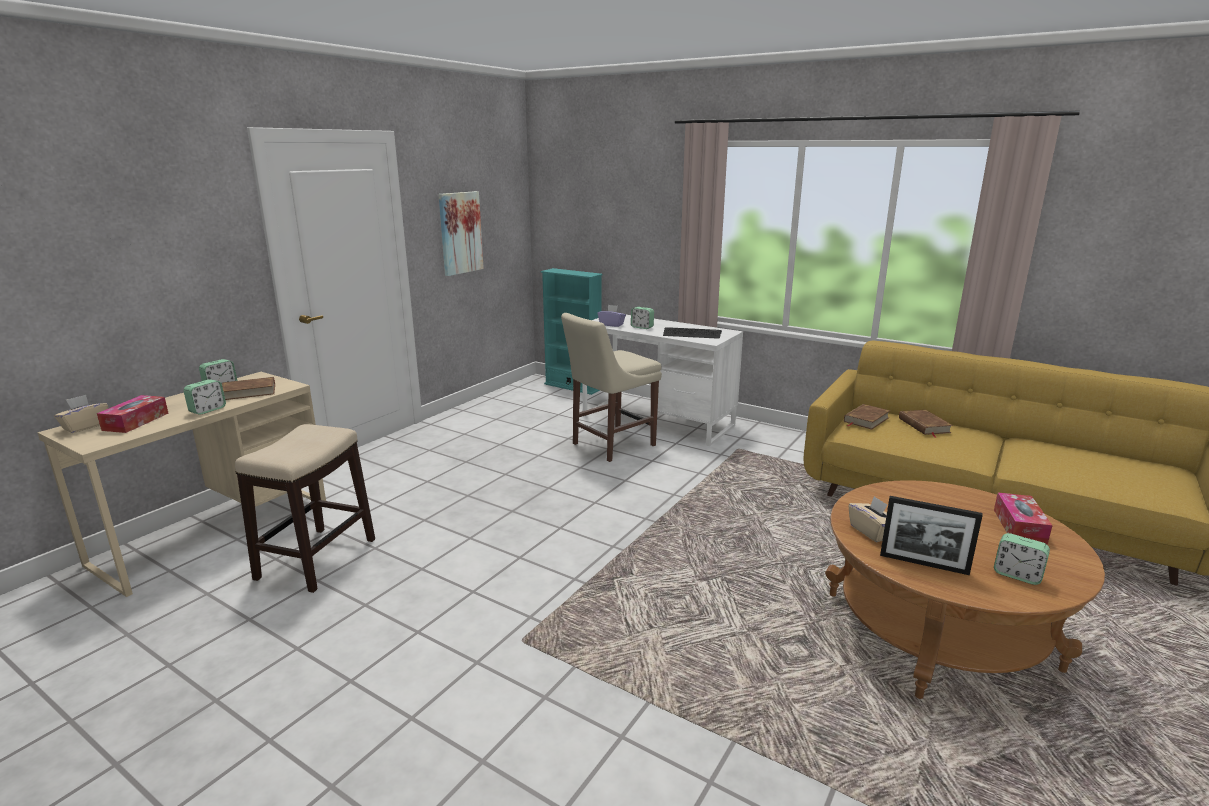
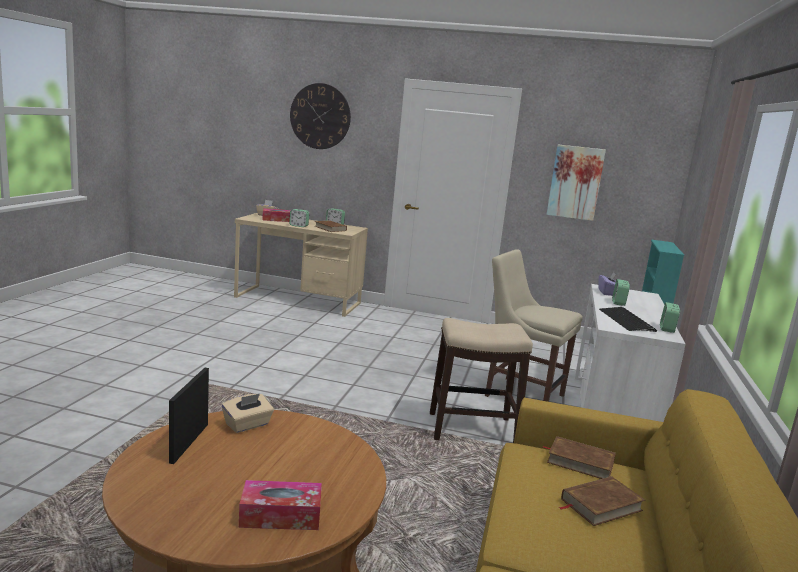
camera: 70 degrees right, 5 degrees down
stool [235,424,375,593] -> stool moved to [430,318,533,443]
alarm clock [994,533,1050,585] -> alarm clock moved to [660,302,680,333]
none -> wall clock [290,83,351,149]

